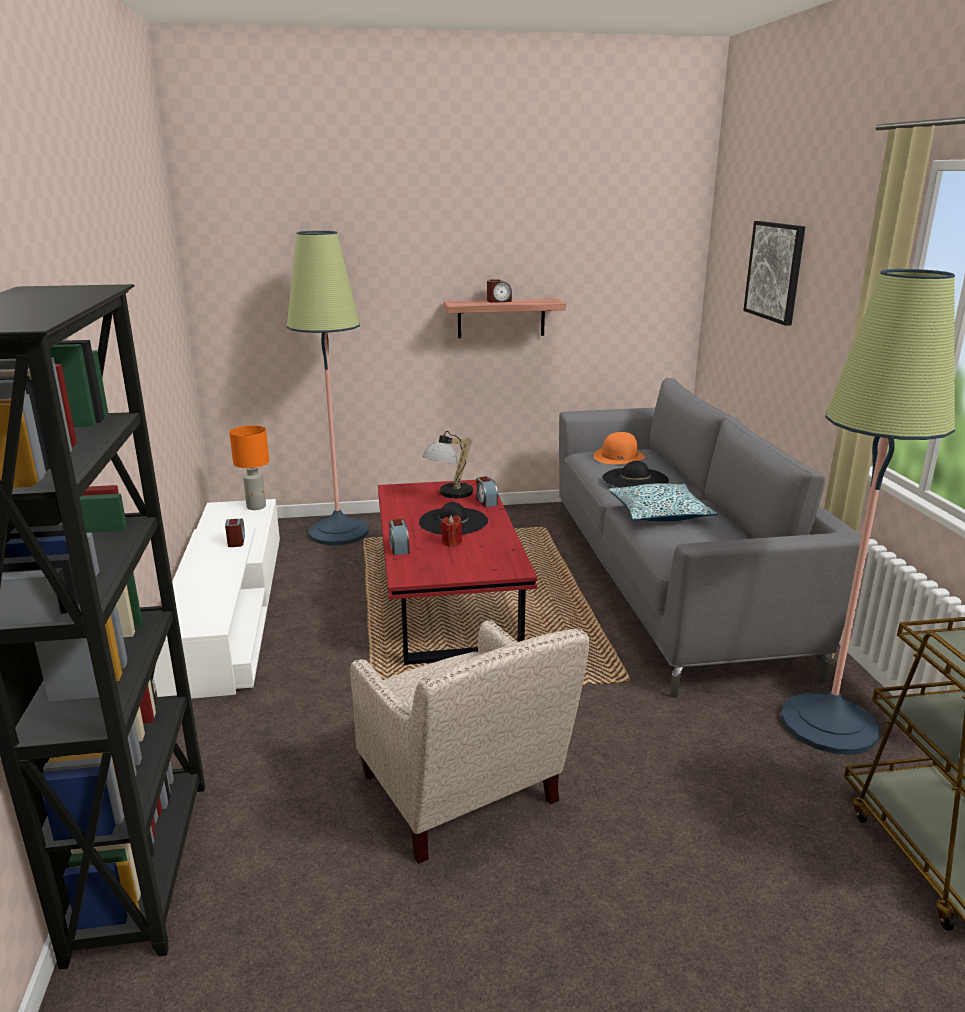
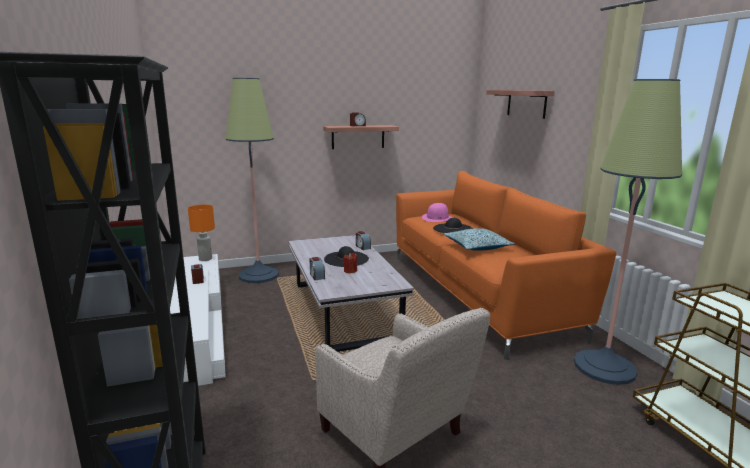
camera: 10 degrees left, 5 degrees down
red coffee table [378,480,537,665] -> white coffee table [289,235,414,352]
table lamp [423,431,475,498] -> none
grey sofa [559,378,862,698] -> orange sofa [396,171,616,360]
orange hat [594,432,645,464] -> pink hat [422,203,453,222]
picture [743,221,805,326] -> shelf [486,90,555,119]

